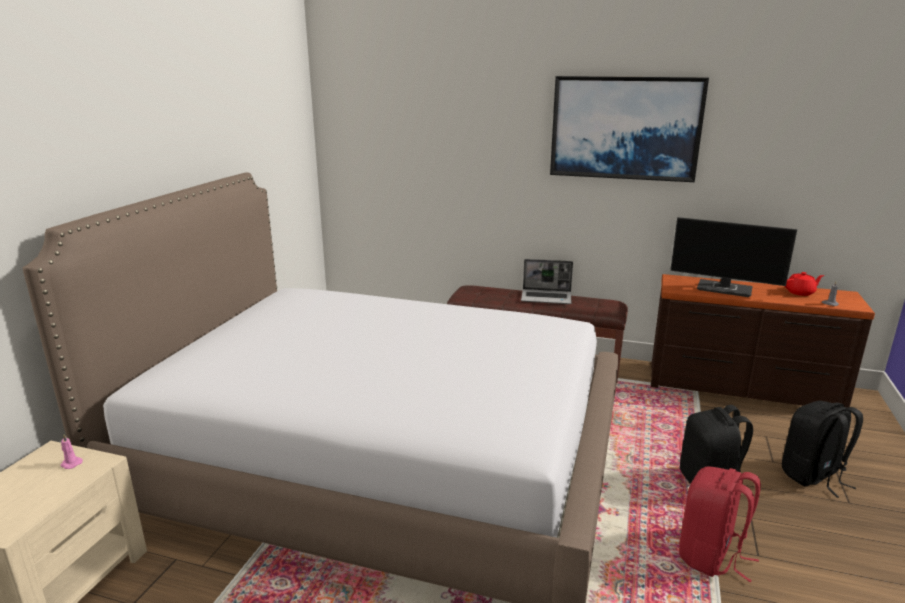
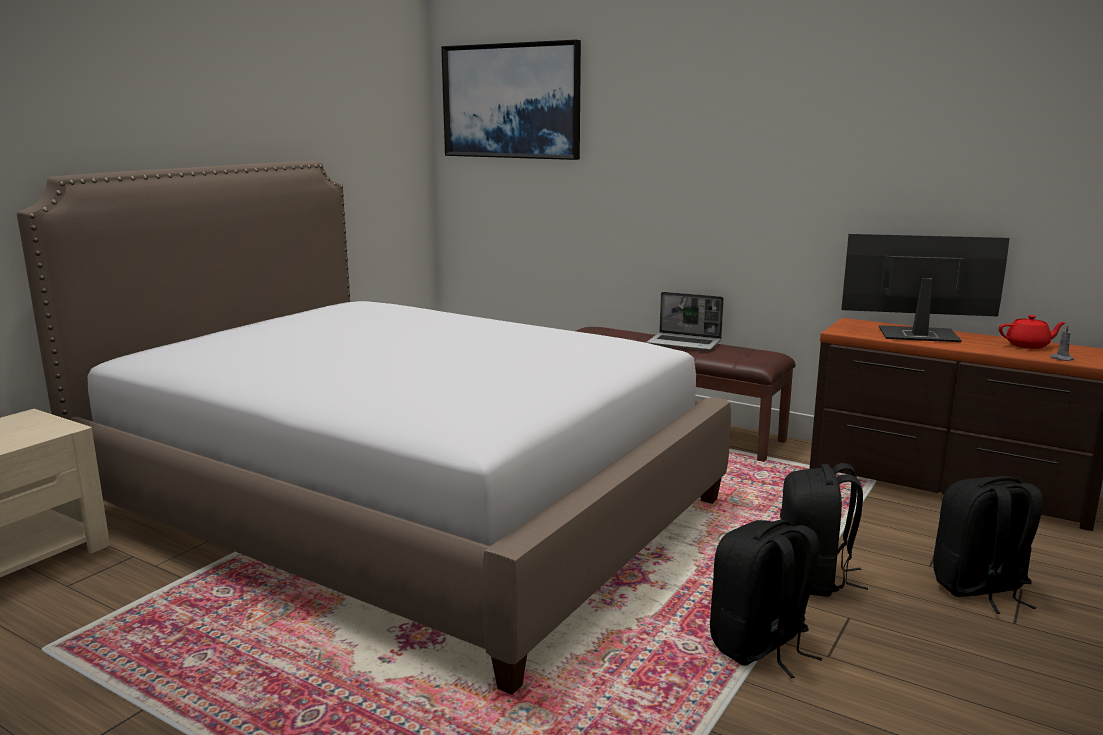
camera: 15 degrees right, 5 degrees down
pink candle [60,435,83,469] -> none
picture [550,76,709,182] -> picture moved to [441,40,581,160]
monitor [670,217,797,297] -> monitor turned 150 degrees clockwise [841,234,1010,342]
red backpack [679,466,761,582] -> black backpack [710,520,823,678]

